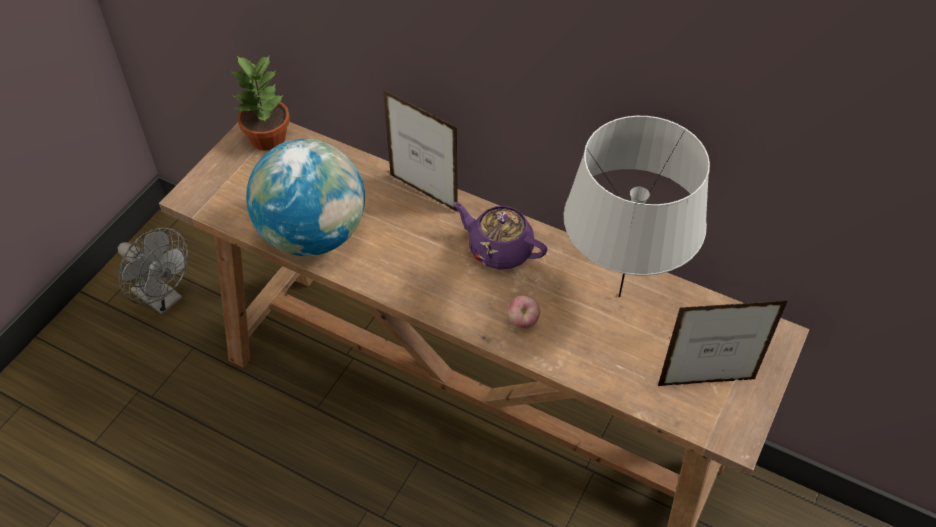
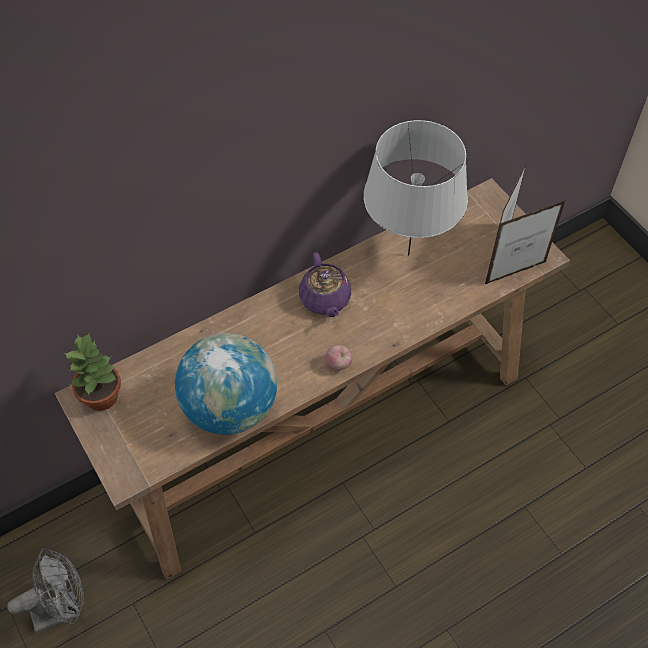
camera: 60 degrees left, 5 degrees up
picture frame [383,89,458,212] -> picture frame moved to [485,200,566,284]
purple teapot [452,202,547,269] -> purple teapot turned 75 degrees counterclockwise [299,252,351,317]
apple [507,295,540,328] -> apple moved to [326,345,352,371]

